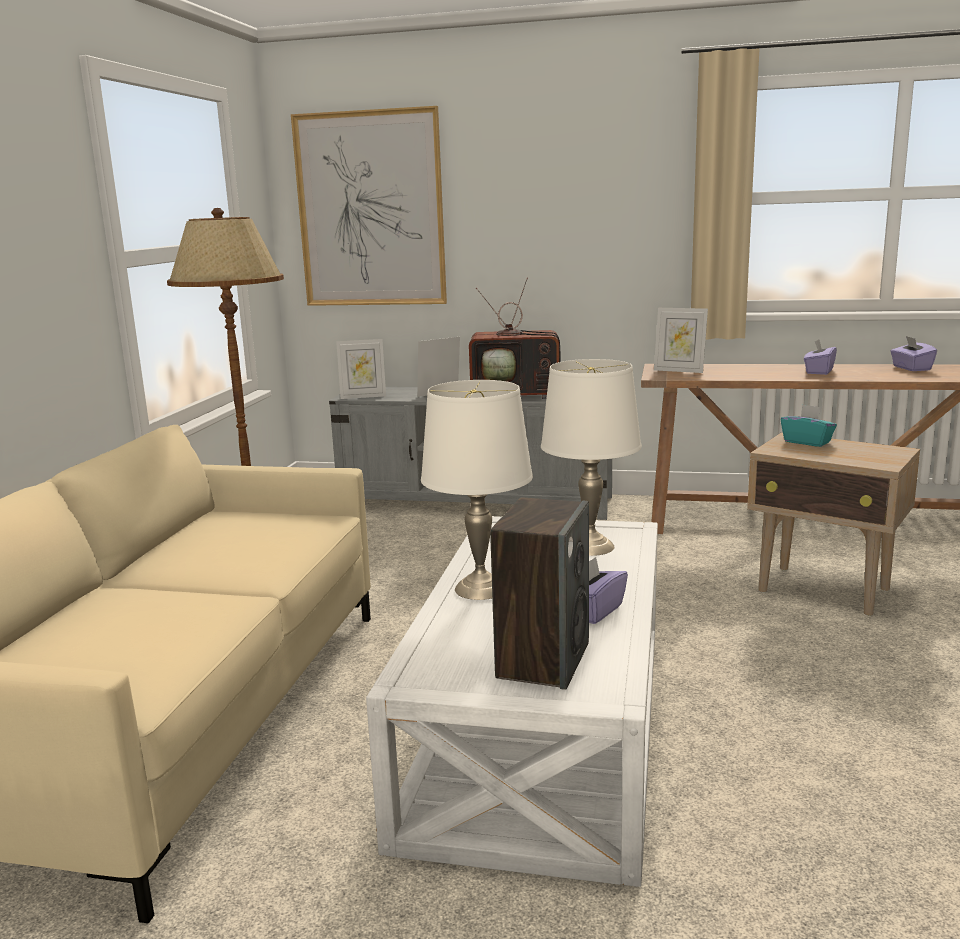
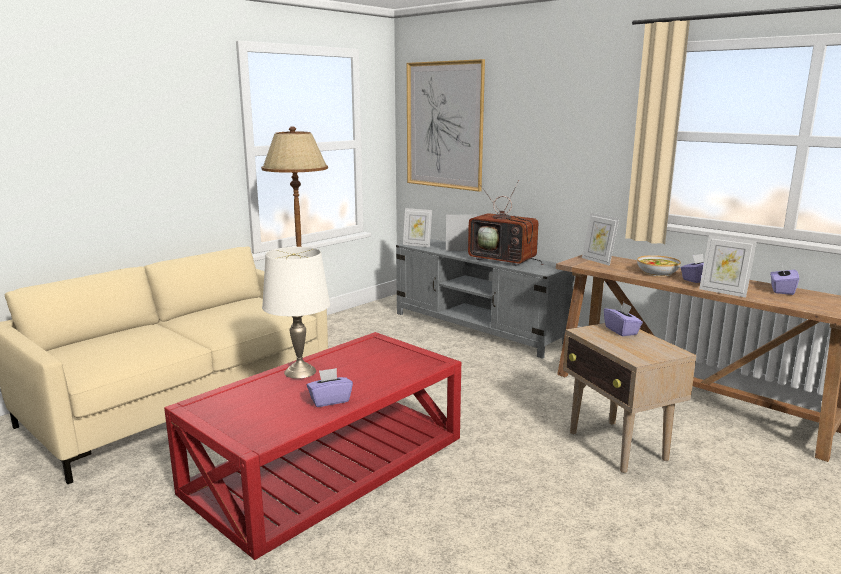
camera: 30 degrees right, 0 degrees up
white coffee table [366,516,658,887] -> red coffee table [164,332,461,560]
speaker [490,497,589,690] -> none
white table lamp [541,359,642,556] -> none
turquoise tissue box [781,405,837,447] -> purple tissue box [604,302,643,336]
none -> bowl [637,255,681,277]
none -> picture frame [699,235,757,298]

